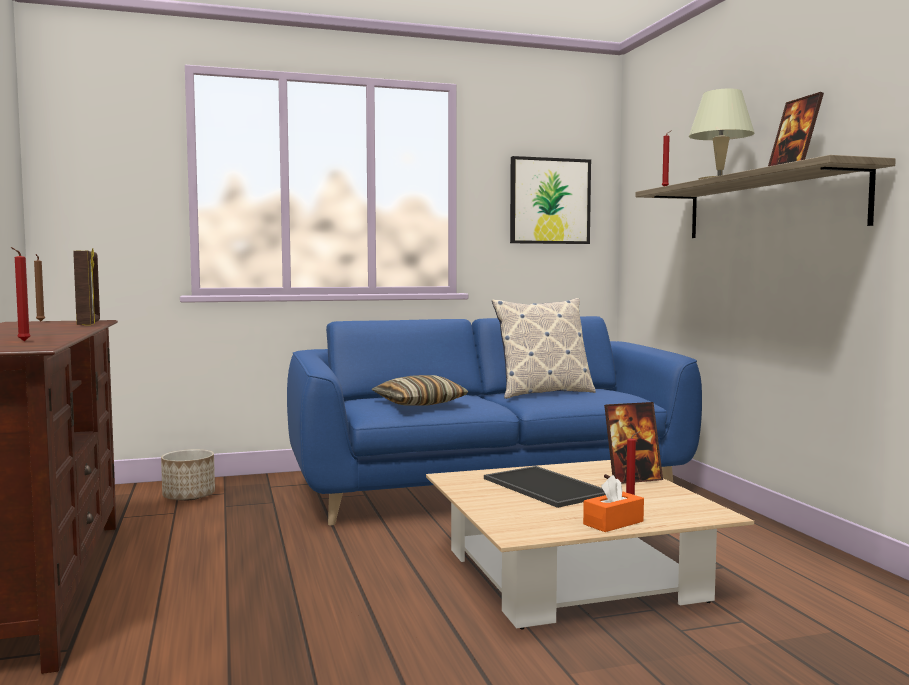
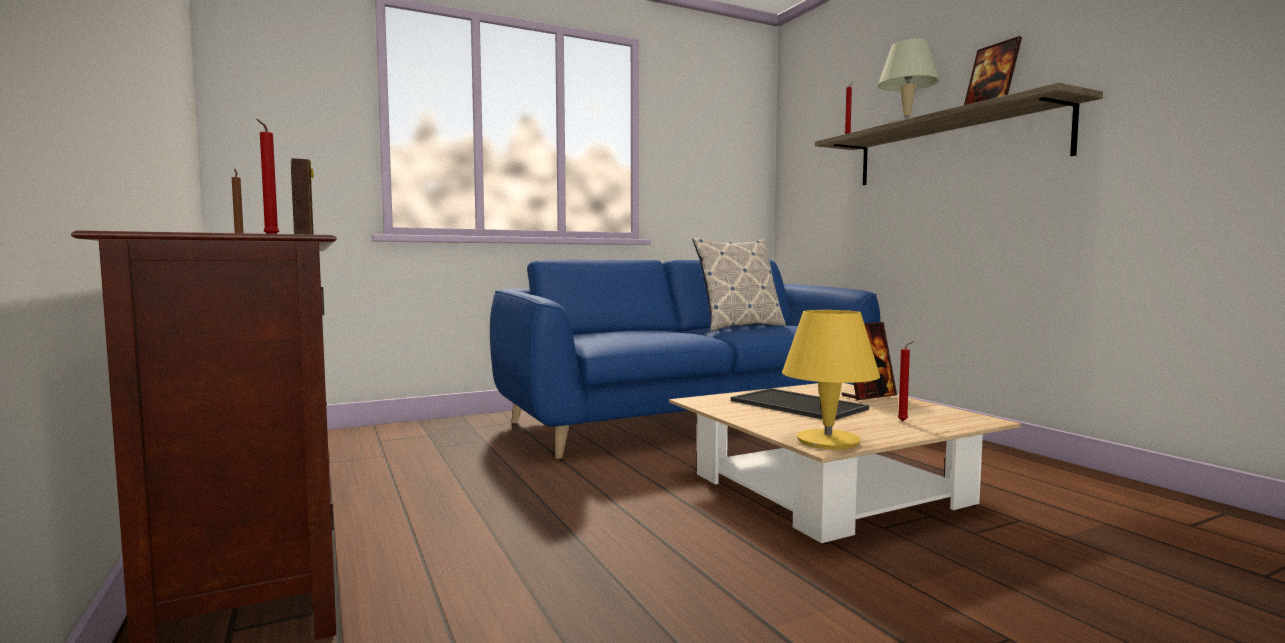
camera: 10 degrees left, 0 degrees up
planter [161,449,215,501] -> none
pillow [371,375,469,406] -> none
picture [510,156,591,244] -> none
orange tissue box [583,475,644,532] -> none
none -> yellow table lamp [782,310,880,450]

